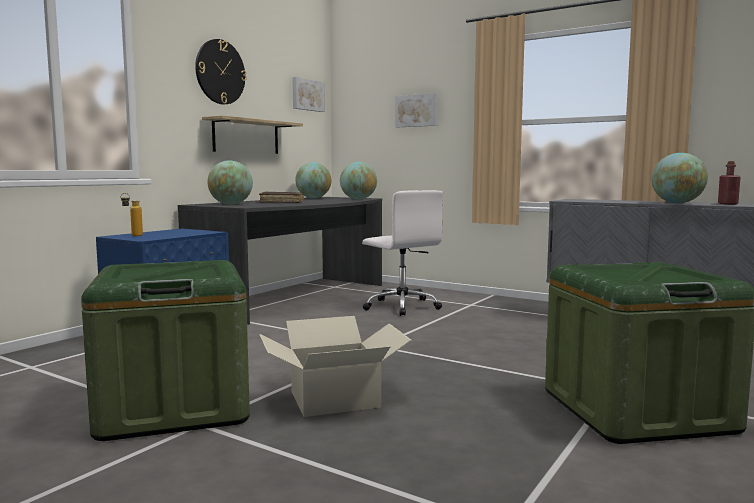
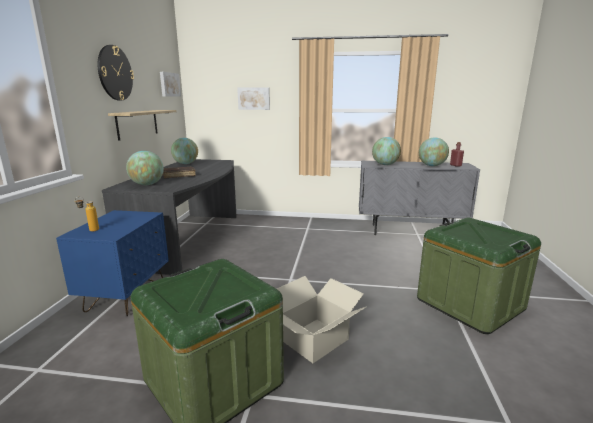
camera: 25 degrees left, 10 degrees up
globe [340,162,377,200] -> globe moved to [372,137,401,165]
white office chair [362,190,443,316] -> none

